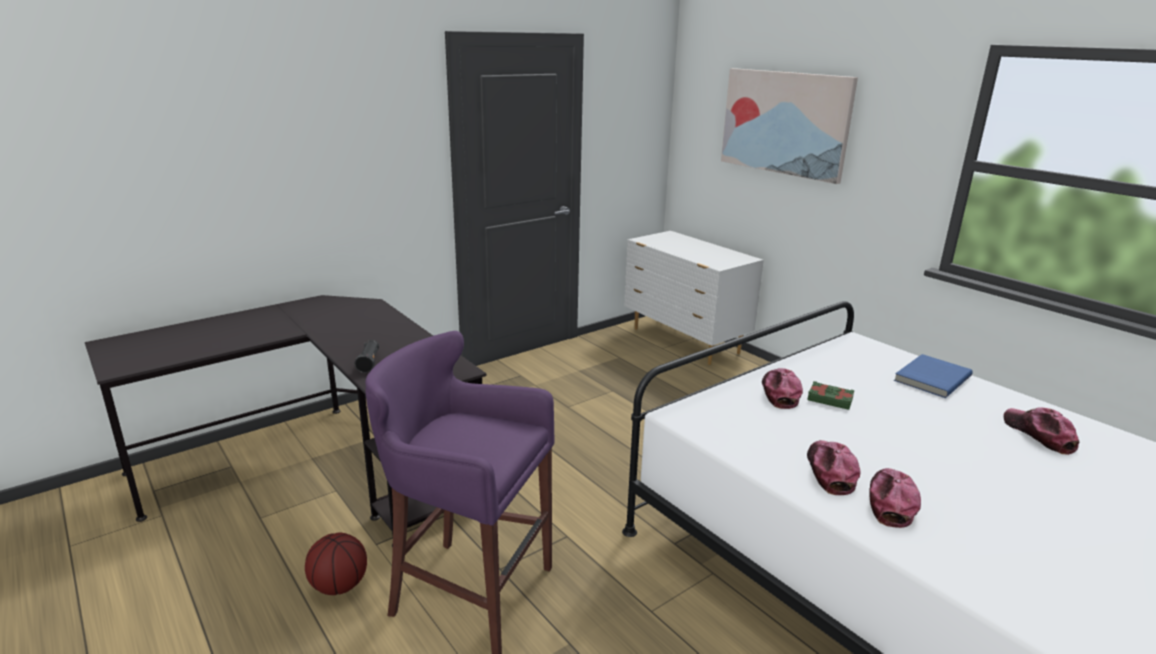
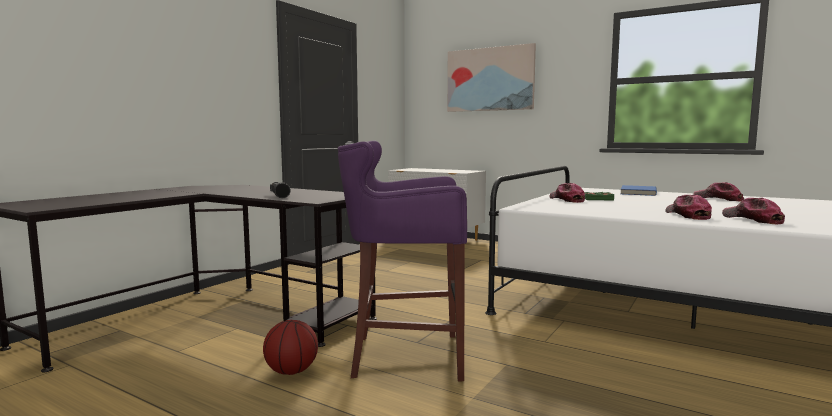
camera: 20 degrees left, 15 degrees down
cap [807,440,860,495] -> cap moved to [722,197,785,224]

